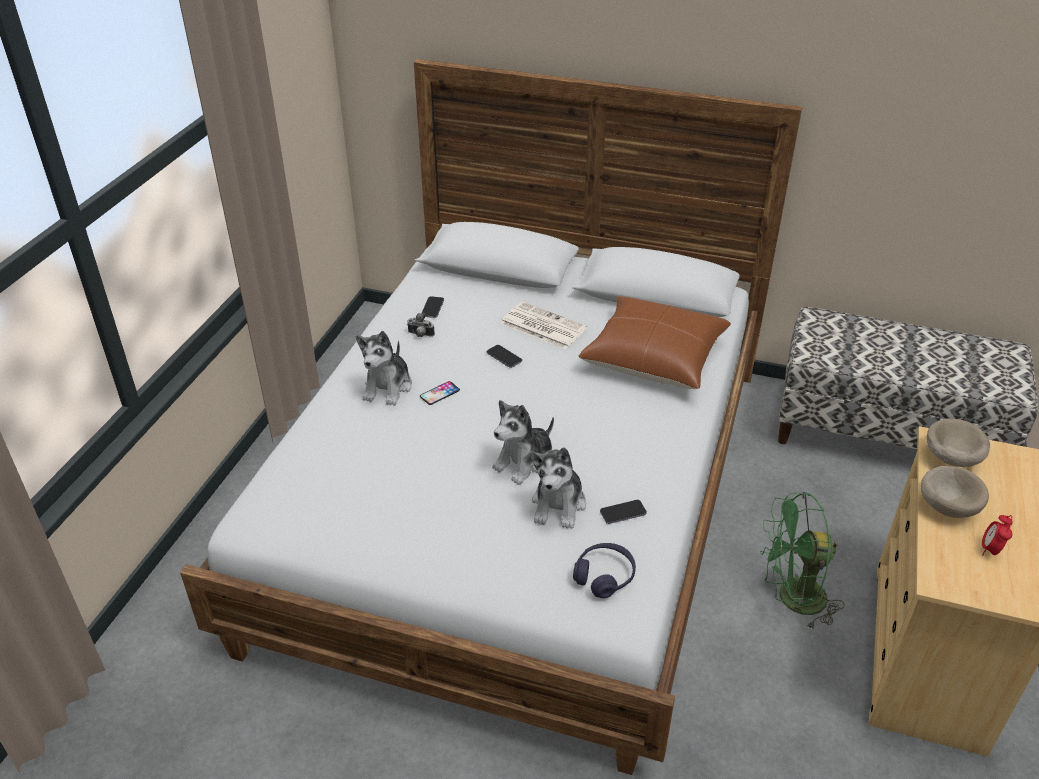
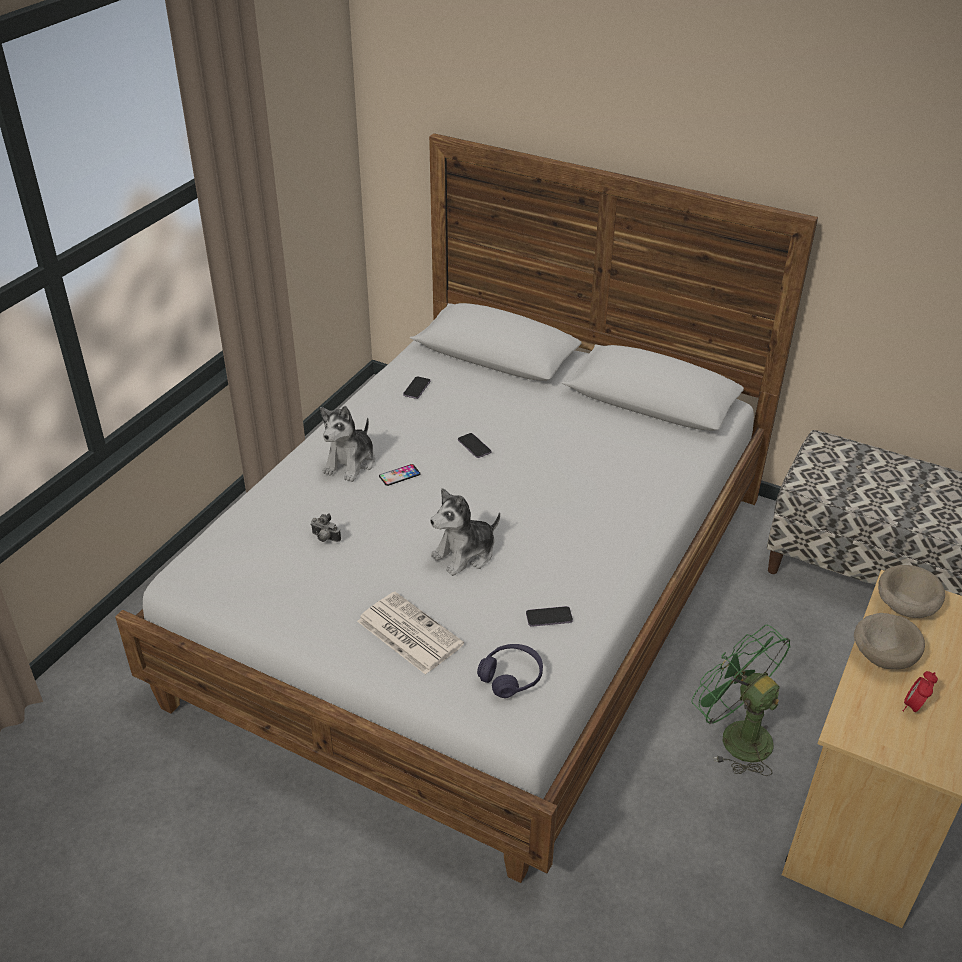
camera: 10 degrees right, 0 degrees up
camera [407,313,435,337] -> camera moved to [310,514,341,542]
newspaper [501,302,587,349] -> newspaper moved to [357,592,464,675]
plush toy [530,447,586,529] -> none
brown pillow [578,296,731,389] -> none
green fan [760,492,845,631] -> green fan turned 45 degrees clockwise [691,625,791,776]

